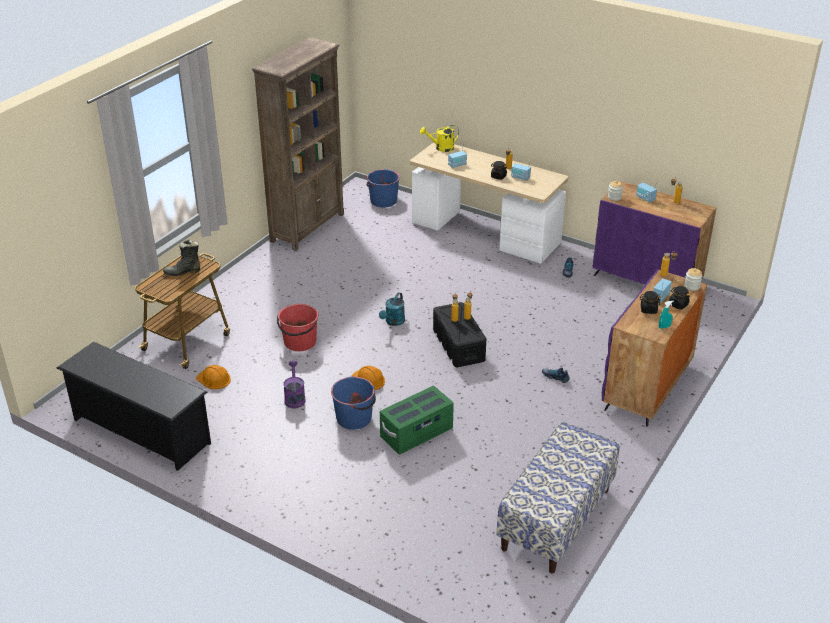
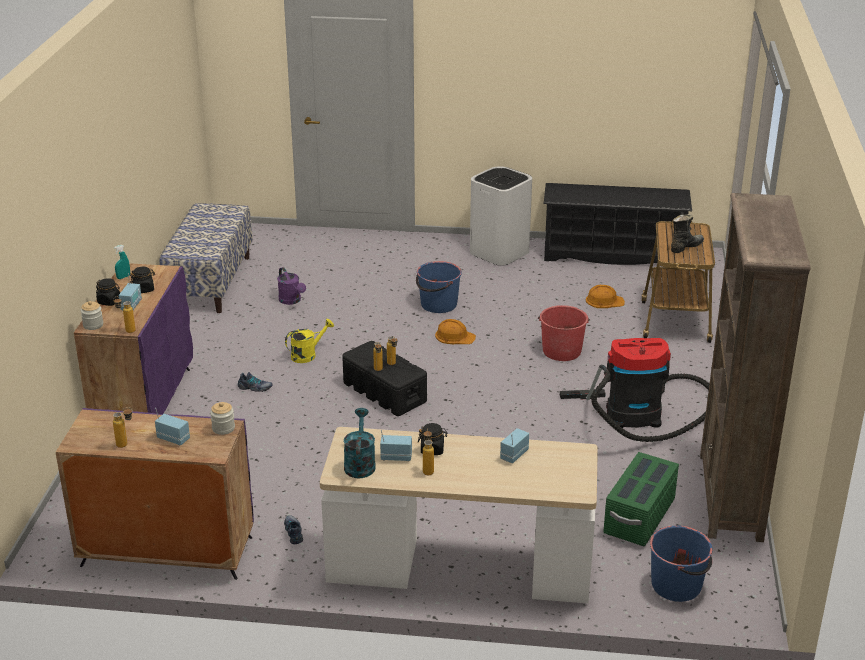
camera: 155 degrees right, 5 degrees down
purple watering can [283,361,305,409] -> purple watering can moved to [277,267,306,305]
turquoise watering can [379,292,405,326] -> turquoise watering can moved to [344,408,376,478]
green storage box [380,386,454,455] -> green storage box moved to [603,452,679,546]
yellow watering can [420,125,459,152] -> yellow watering can moved to [285,319,334,363]
none -> white trash can [470,166,532,266]
none -> vacuum cleaner [560,338,709,442]

